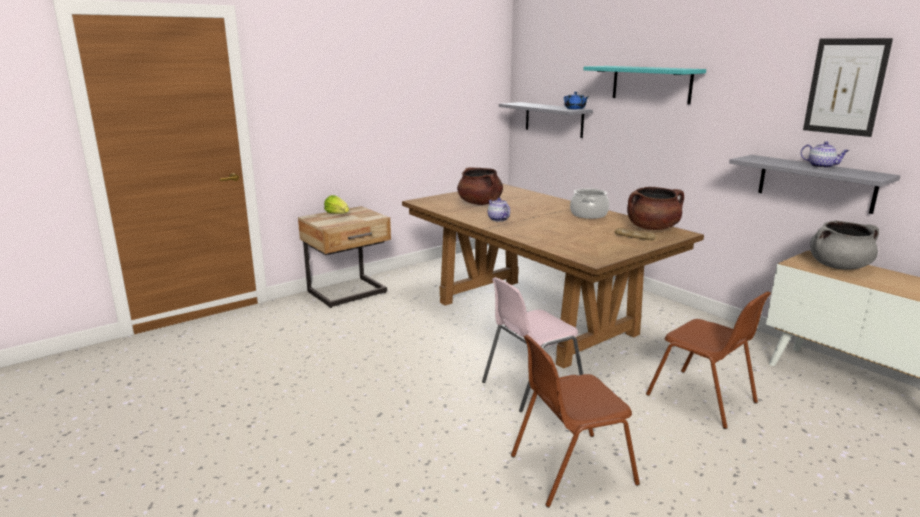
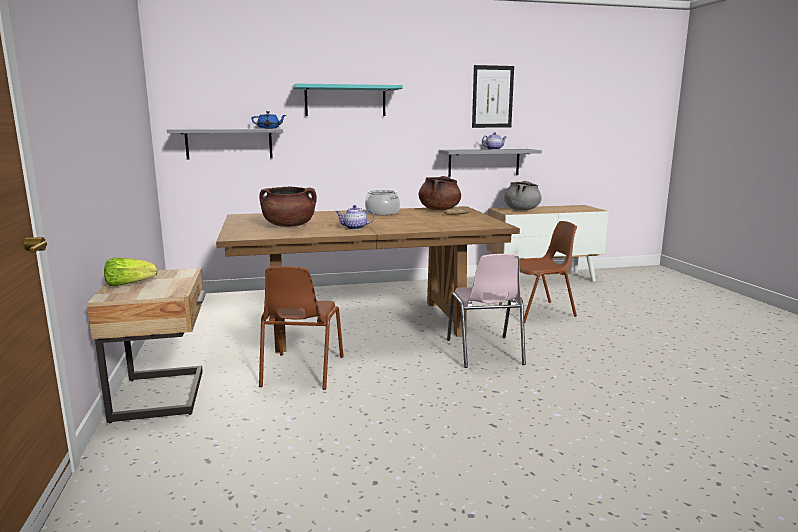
camera: 65 degrees left, 5 degrees down
brown chair [511,335,640,507] -> brown chair moved to [259,266,344,390]

